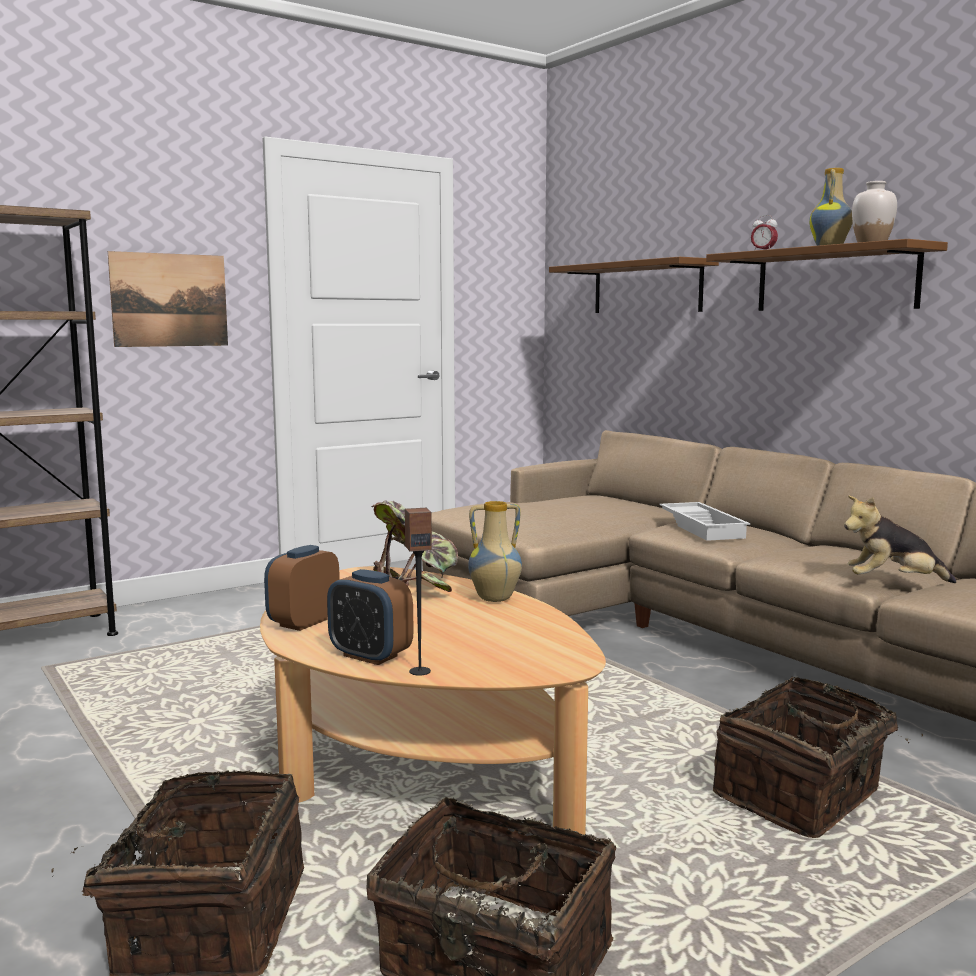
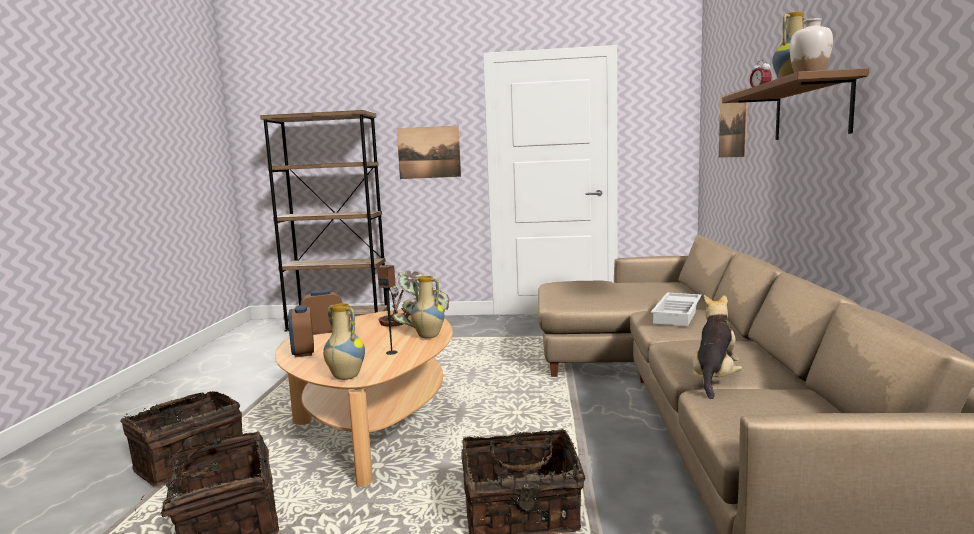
camera: 40 degrees right, 0 degrees up
speaker [405,508,432,676] -> speaker moved to [377,265,398,355]
brown shelf [549,257,719,313] -> picture [719,87,748,158]
plush toy [844,495,956,583] -> plush toy turned 75 degrees clockwise [692,295,743,399]
none -> vase [323,303,365,380]

